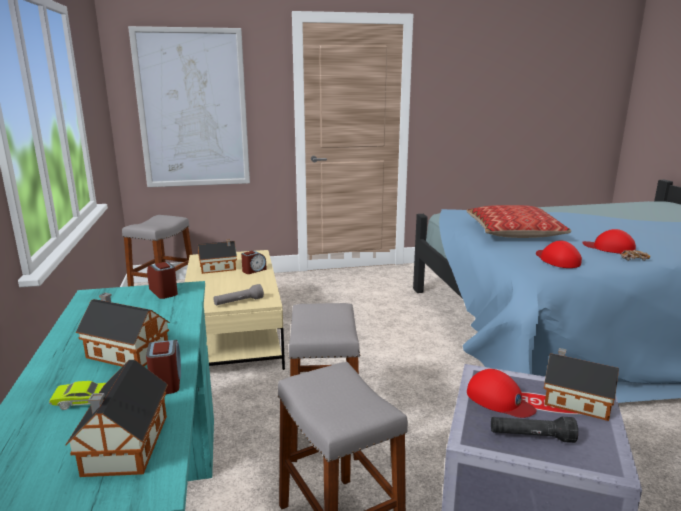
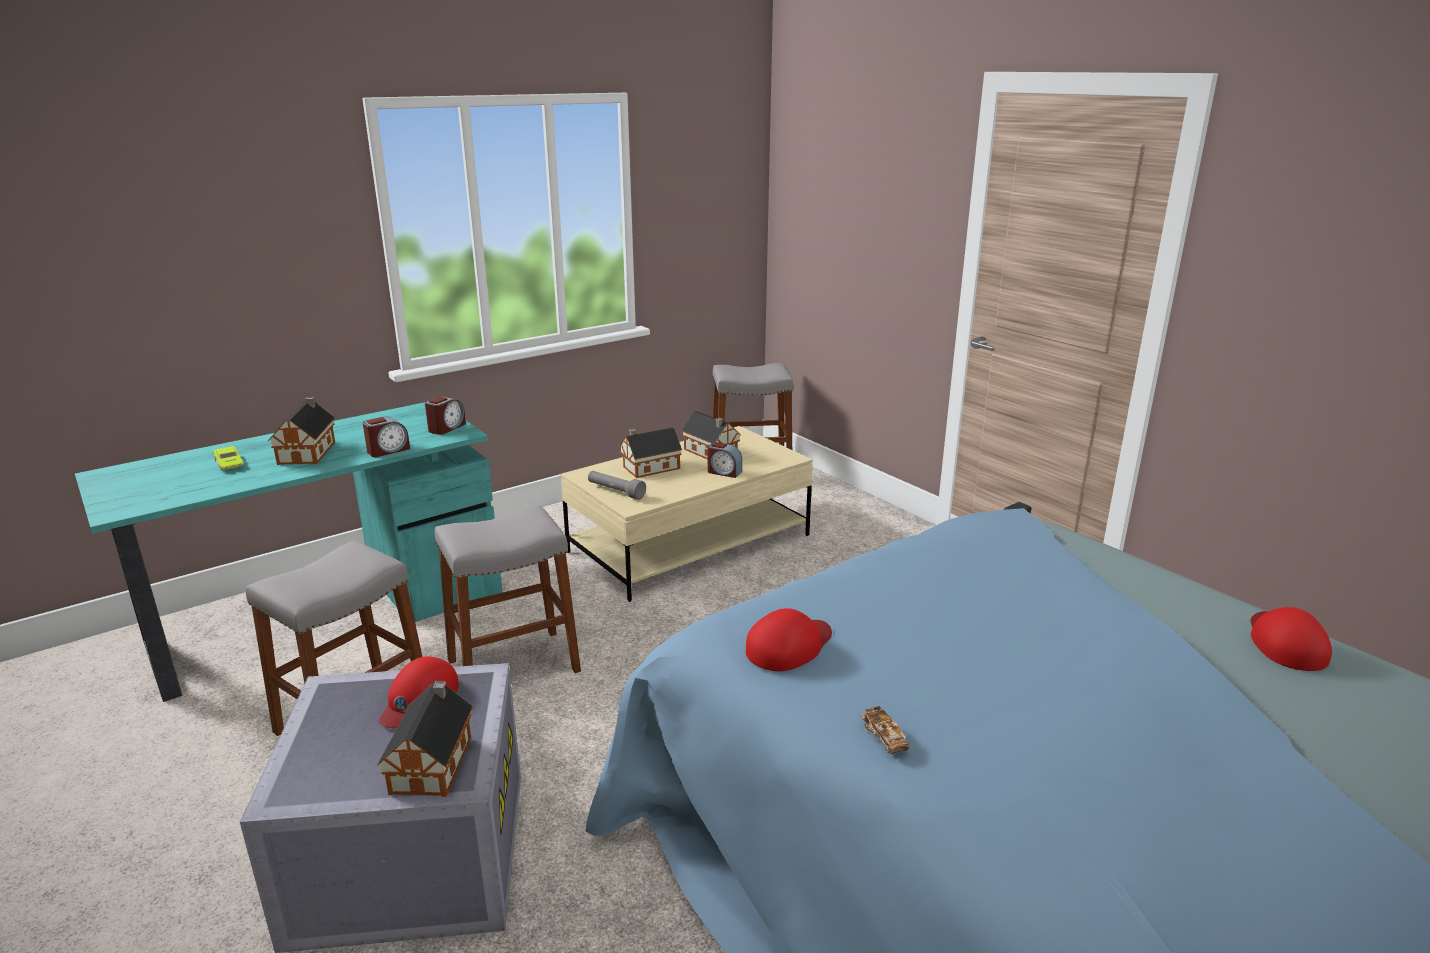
camera: 65 degrees right, 5 degrees up
toy house [65,360,168,477] -> toy house moved to [619,427,682,478]
picture [128,26,250,187] -> none
alarm clock [146,340,181,394] -> alarm clock moved to [363,417,410,457]
pillow [466,205,571,238] -> none
black flashlight [491,417,578,443] -> none
red cap [582,229,636,254] -> red cap moved to [1250,607,1332,671]

